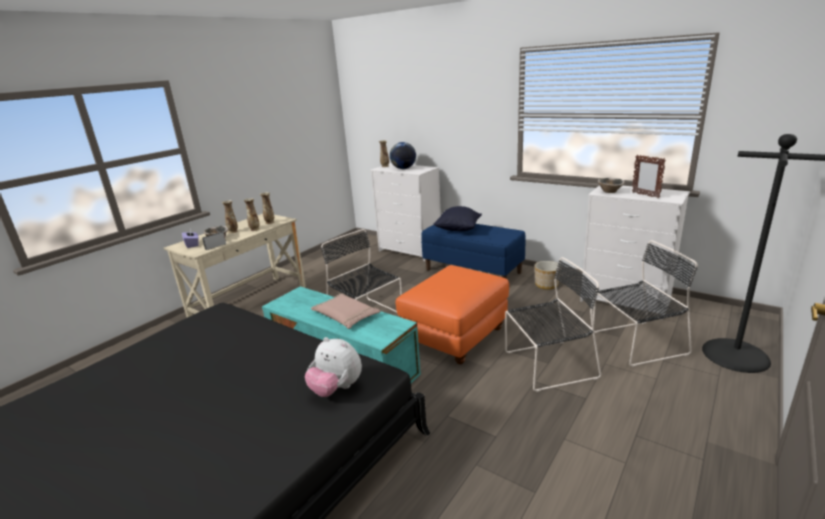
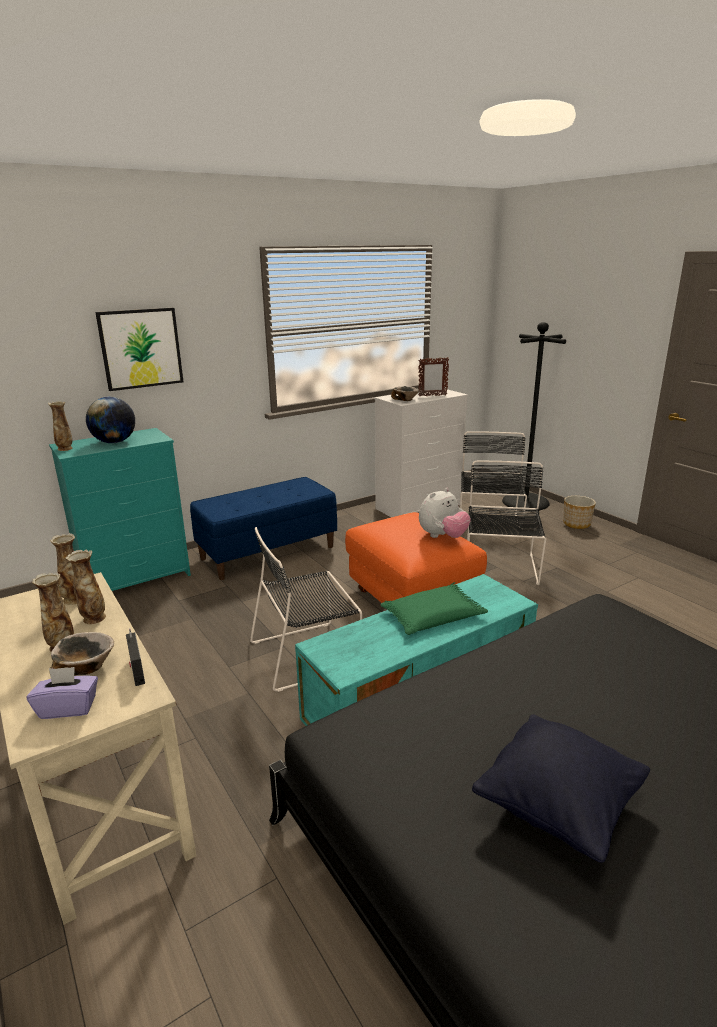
camera: 70 degrees left, 0 degrees up
plush toy [305,337,362,397] -> plush toy moved to [419,488,471,538]
beige pillow [311,293,381,329] -> green pillow [380,582,488,635]
white dresser [370,163,441,261] -> turquoise dresser [49,428,191,591]
black pillow [433,206,482,231] -> black pillow moved to [472,714,650,863]
planter [535,261,561,290] -> planter moved to [563,496,596,529]
none -> picture [95,308,183,391]

